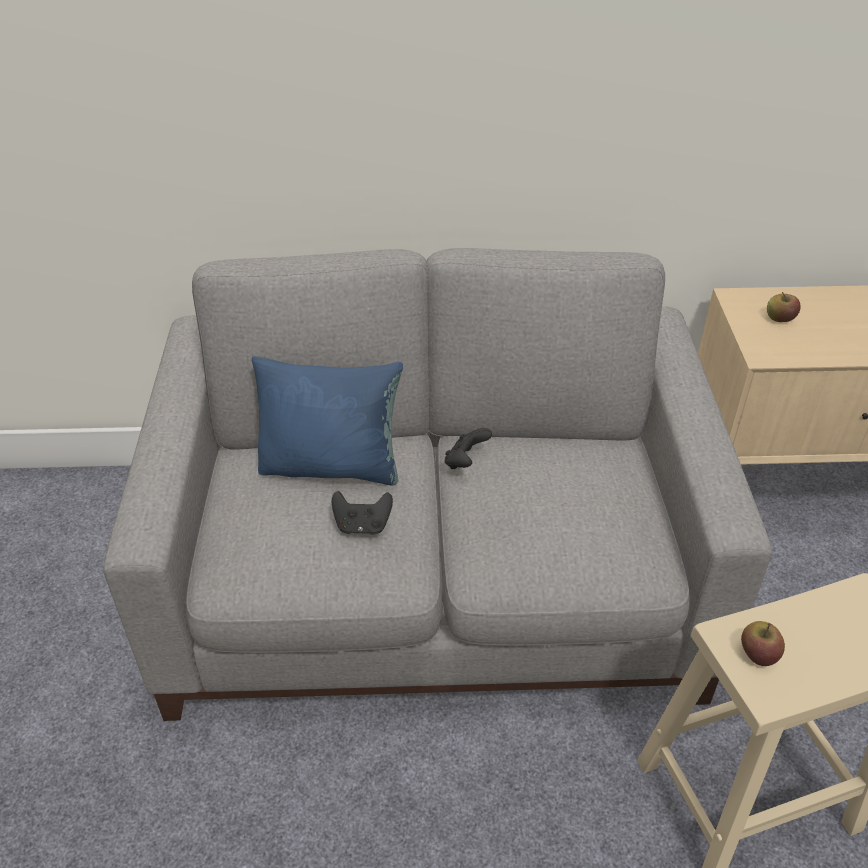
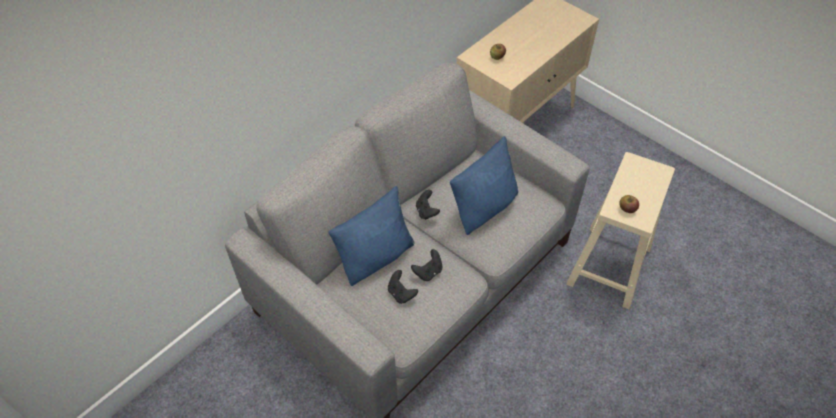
camera: 45 degrees left, 10 degrees up
none -> black game controller [388,270,418,304]
none -> blue pillow [450,136,518,235]

